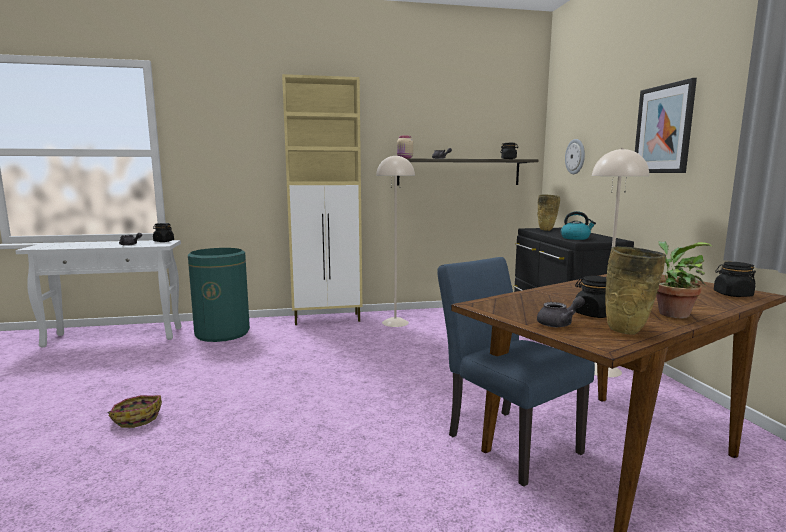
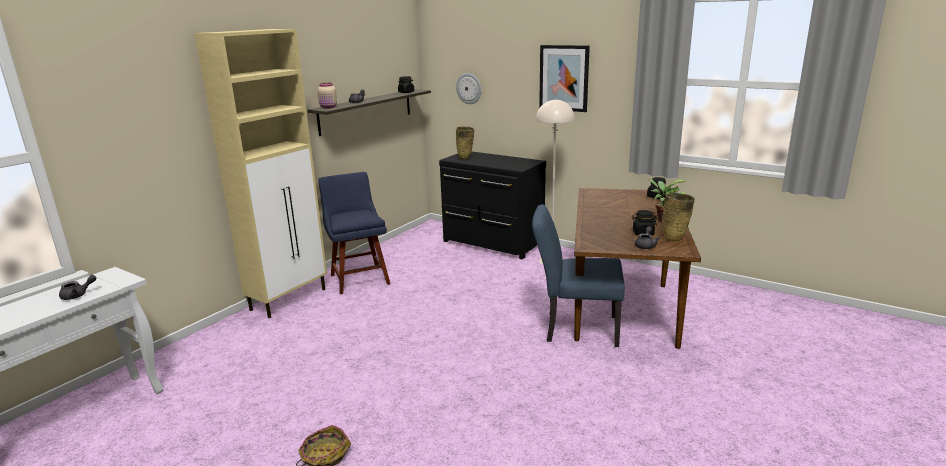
camera: 45 degrees left, 10 degrees up
black jar [153,223,174,242] -> none
green trash can [188,248,250,342] -> none
beige floor lamp [376,155,415,327] -> blue chair [318,172,390,294]
kettle [561,211,596,240] -> none

